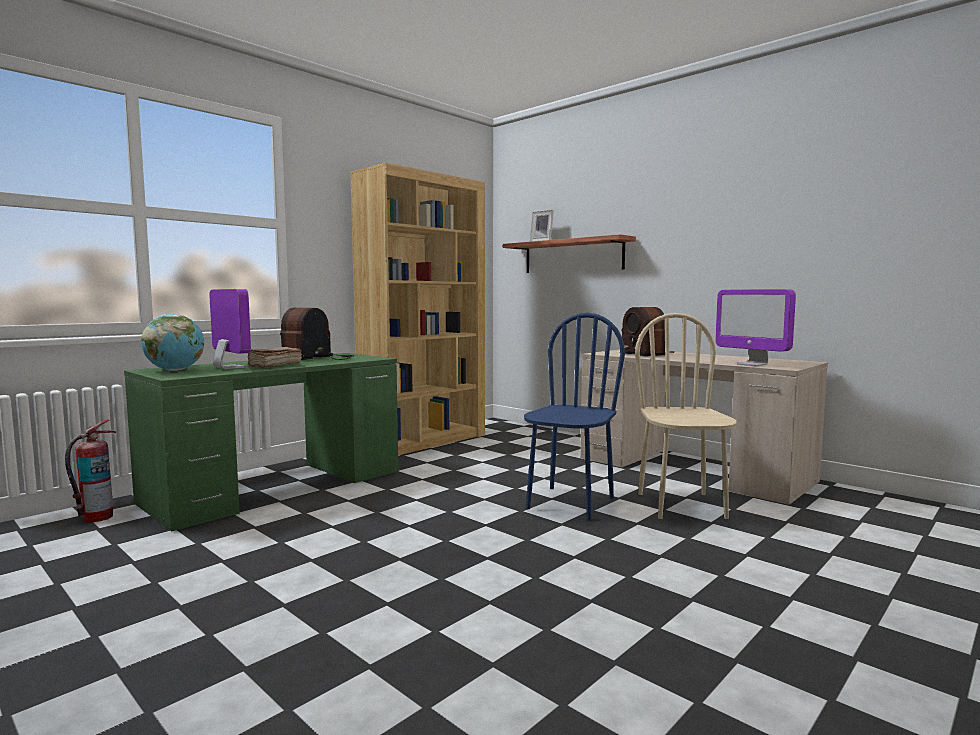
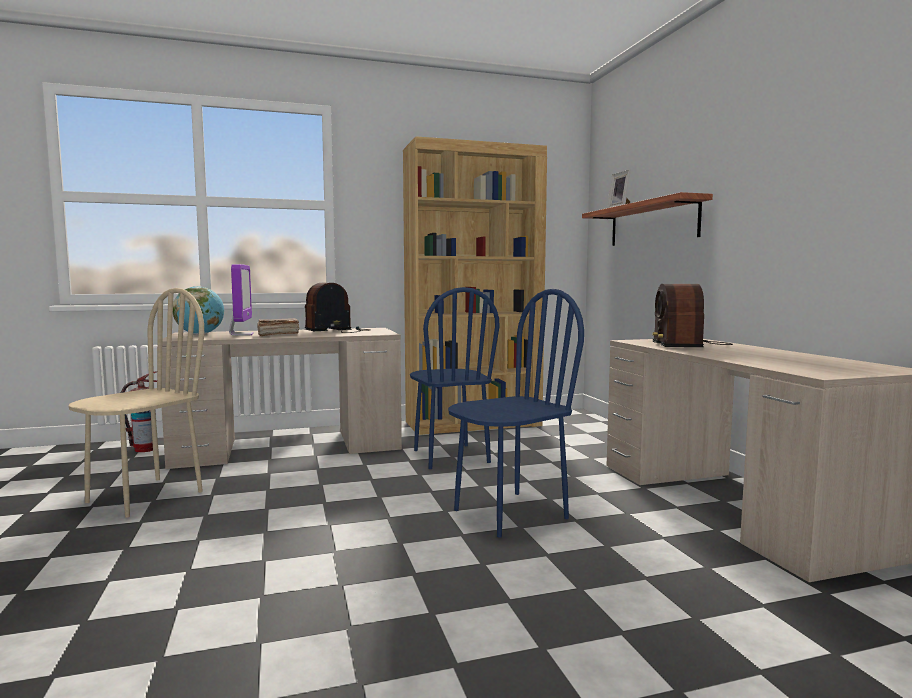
camera: 30 degrees right, 0 degrees up
green desk [124,353,398,531] -> beige desk [162,328,402,469]
beige chair [635,313,737,519] -> beige chair moved to [68,288,204,518]
monitor [715,289,796,366] -> none
none -> blue chair [410,287,500,469]

